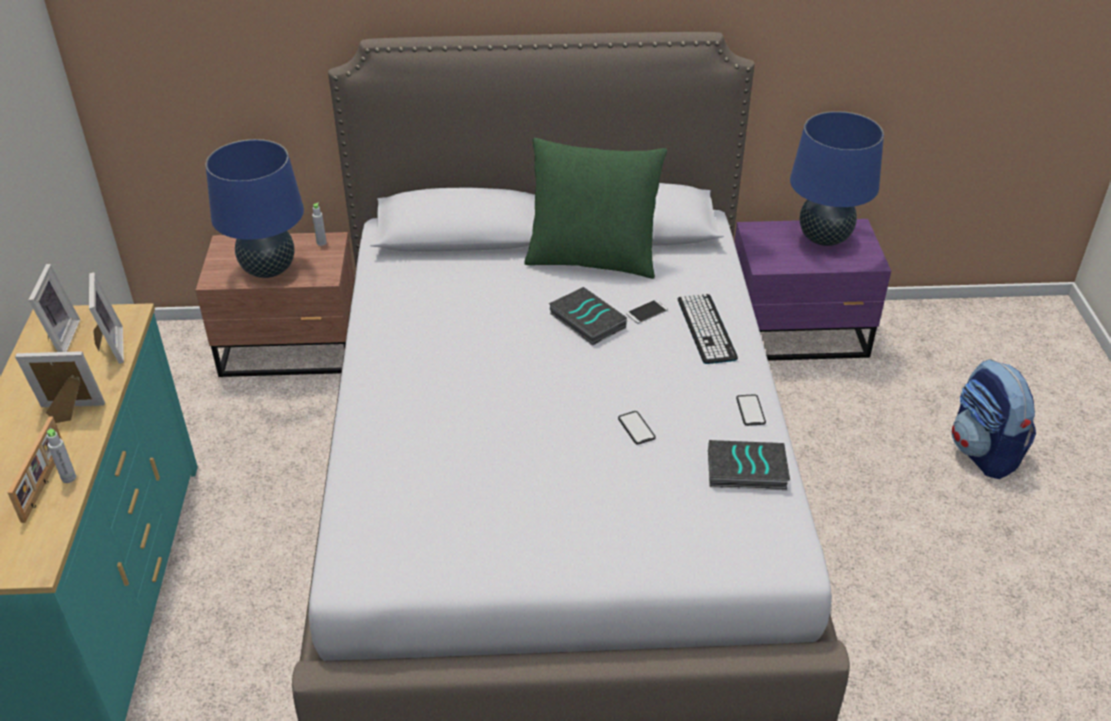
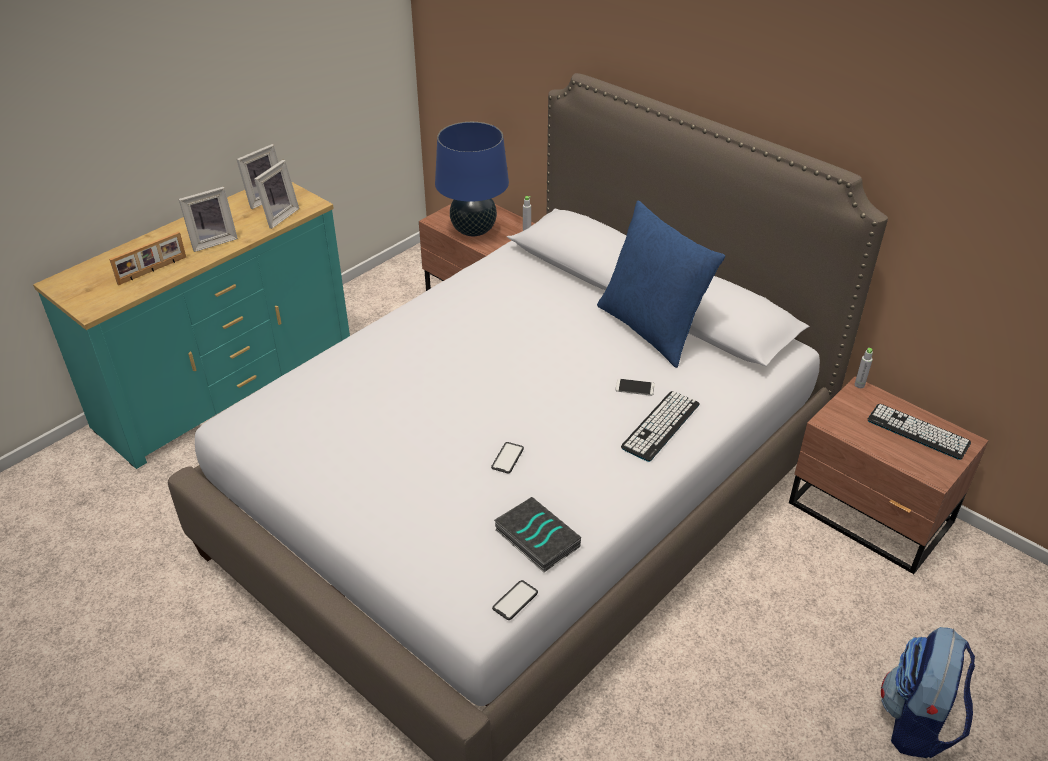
camera: 45 degrees right, 0 degrees up
picture frame [15,351,105,423] -> picture frame turned 105 degrees clockwise [179,186,238,252]
grey bottle [47,429,76,483] -> grey bottle moved to [855,348,873,388]
green pillow [524,138,667,279] -> blue pillow [597,201,725,368]
book [549,287,627,346] -> none
purple nightstand [734,219,891,361] -> brown nightstand [789,377,989,574]
phone [736,394,766,426] -> phone moved to [492,580,538,620]
blue table lamp [790,111,884,246] -> keyboard [868,404,971,460]

